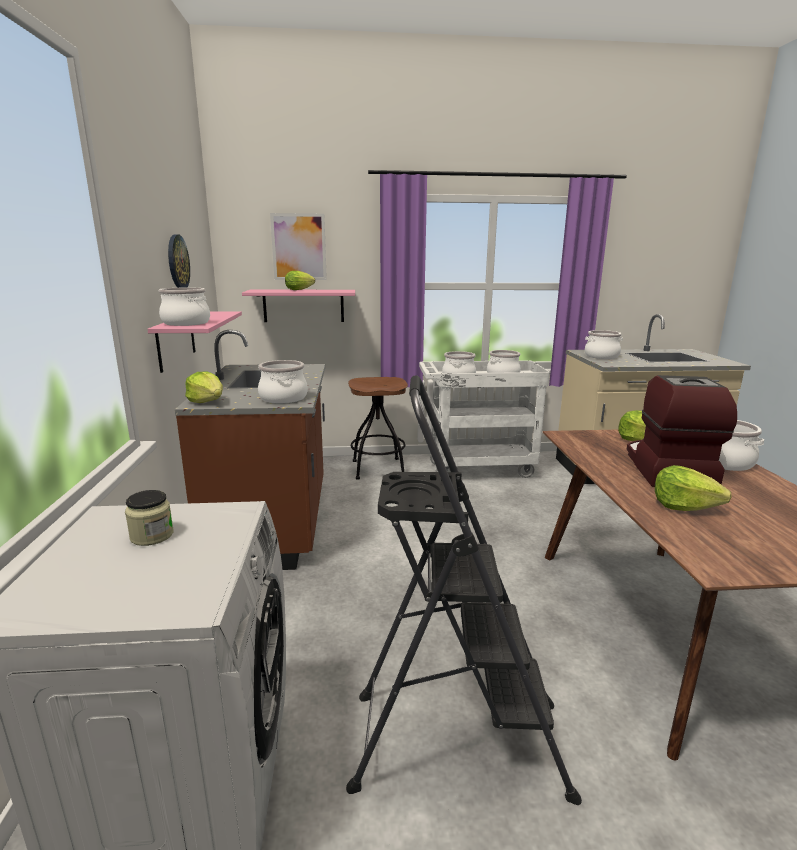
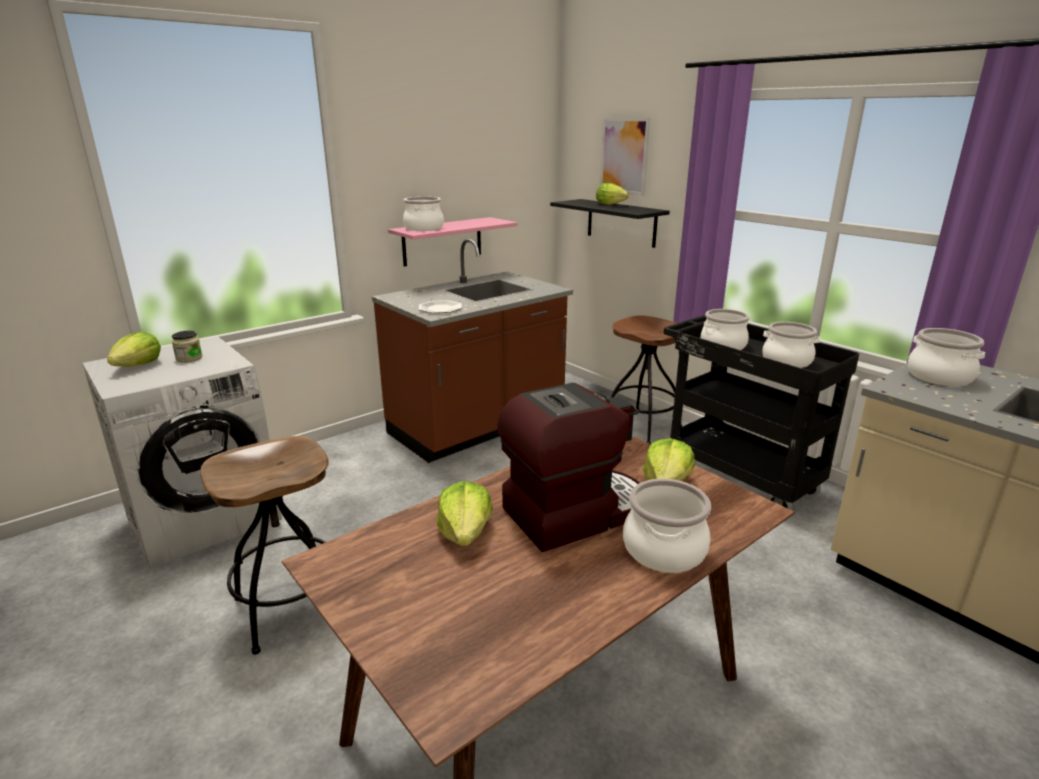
camera: 55 degrees right, 5 degrees up
wall clock [168,234,190,288] -> none
lettuce [185,372,223,403] -> lettuce moved to [107,332,161,367]
pink shelf [242,290,355,322] -> black shelf [550,199,670,248]
cooking pot [258,360,308,403] -> plate [418,300,462,313]
step ladder [346,375,582,805] -> brown stool [200,436,329,655]
white cart [419,361,550,478] -> black cart [663,315,859,510]

